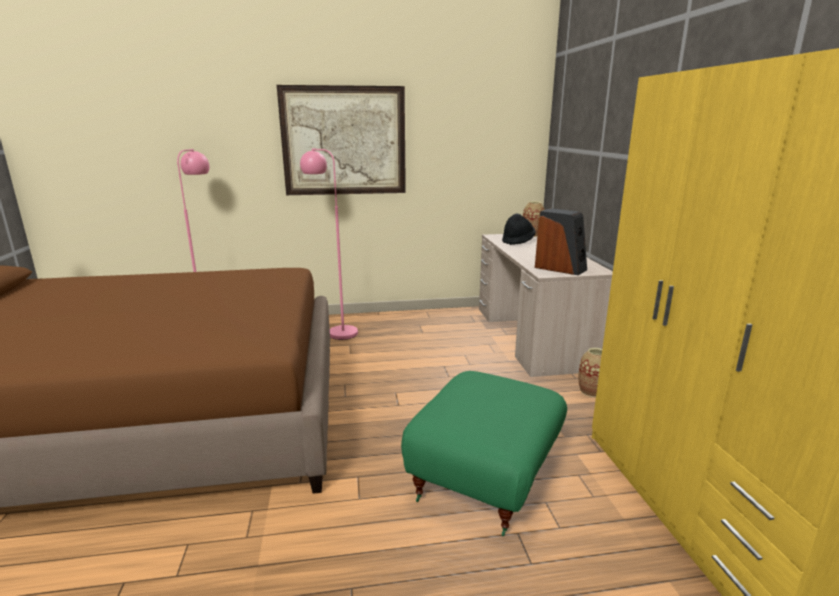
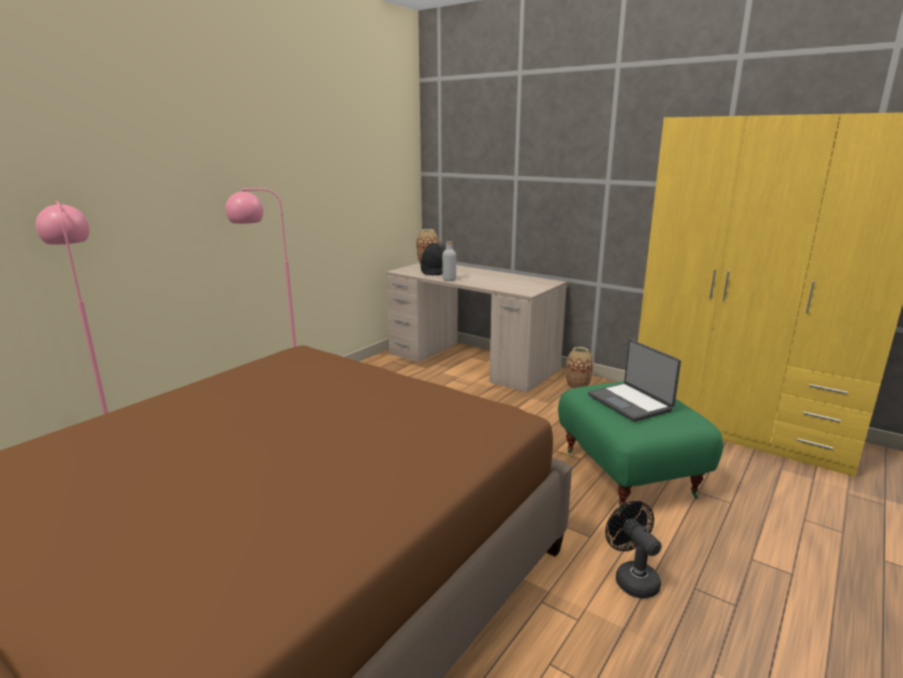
camera: 45 degrees left, 0 degrees up
picture [277,85,406,195] -> none
speaker [535,208,587,275] -> none
none -> grey bottle [442,241,456,281]
none -> laptop [588,339,681,422]
none -> black fan [605,501,661,599]

